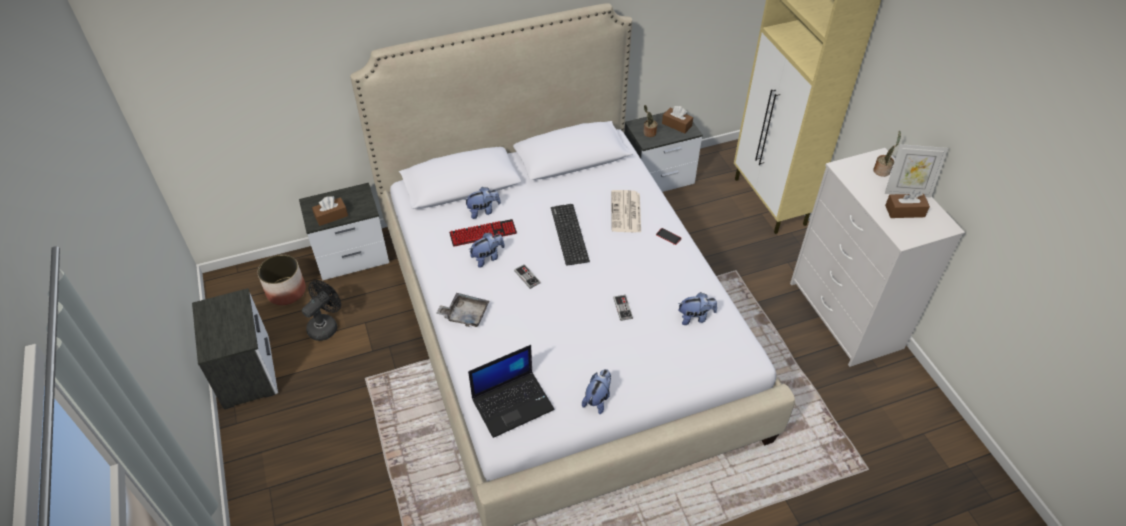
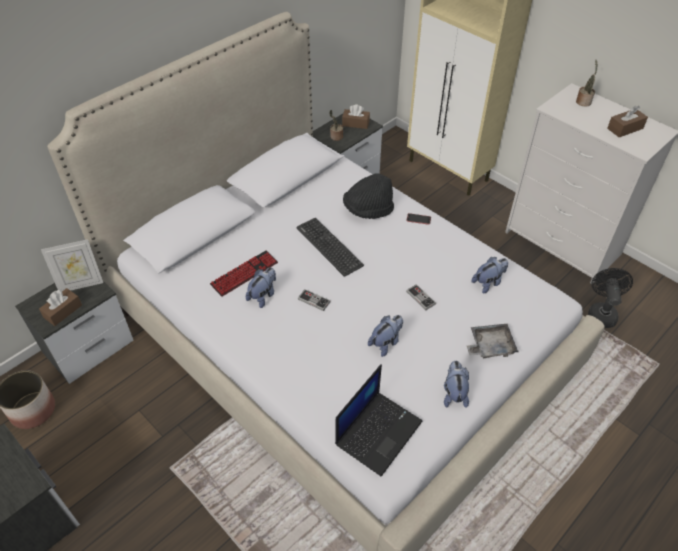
camera: 25 degrees left, 0 degrees up
black fan [302,280,341,341] -> black fan moved to [588,268,633,328]
grey tray [436,293,489,327] -> grey tray moved to [467,324,519,358]
plush toy [464,187,501,219] -> plush toy moved to [368,315,403,357]
newspaper [611,190,641,232] -> black hat [343,173,394,219]
picture frame [885,144,948,198] -> picture frame moved to [41,239,103,291]

